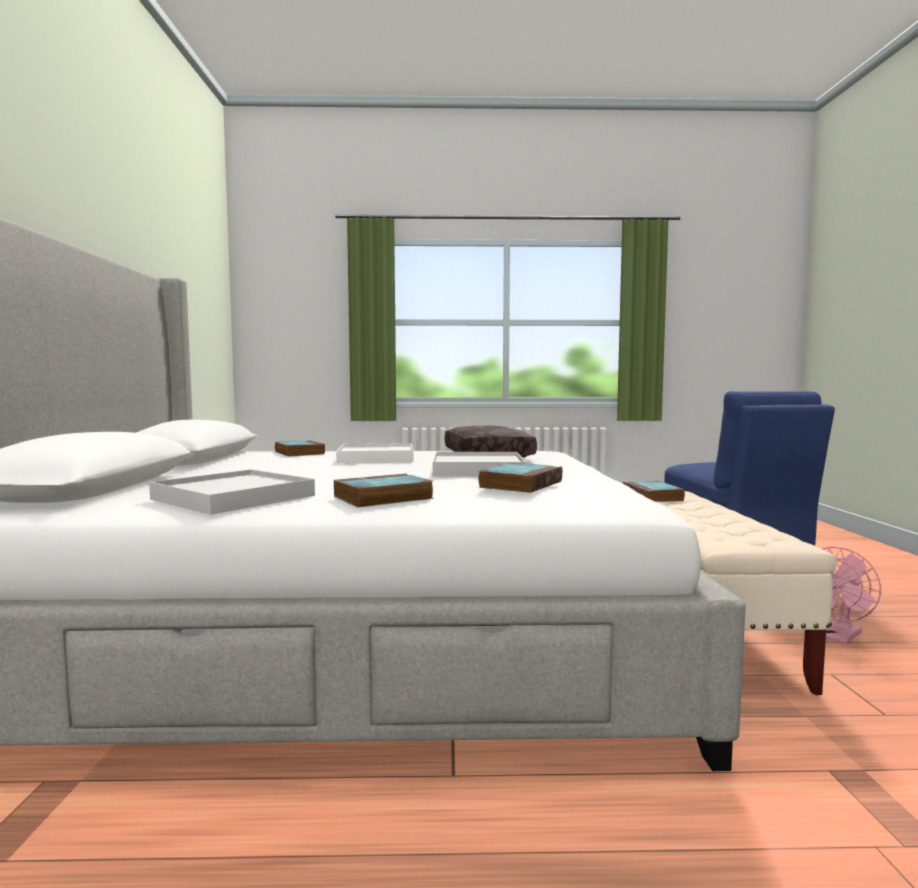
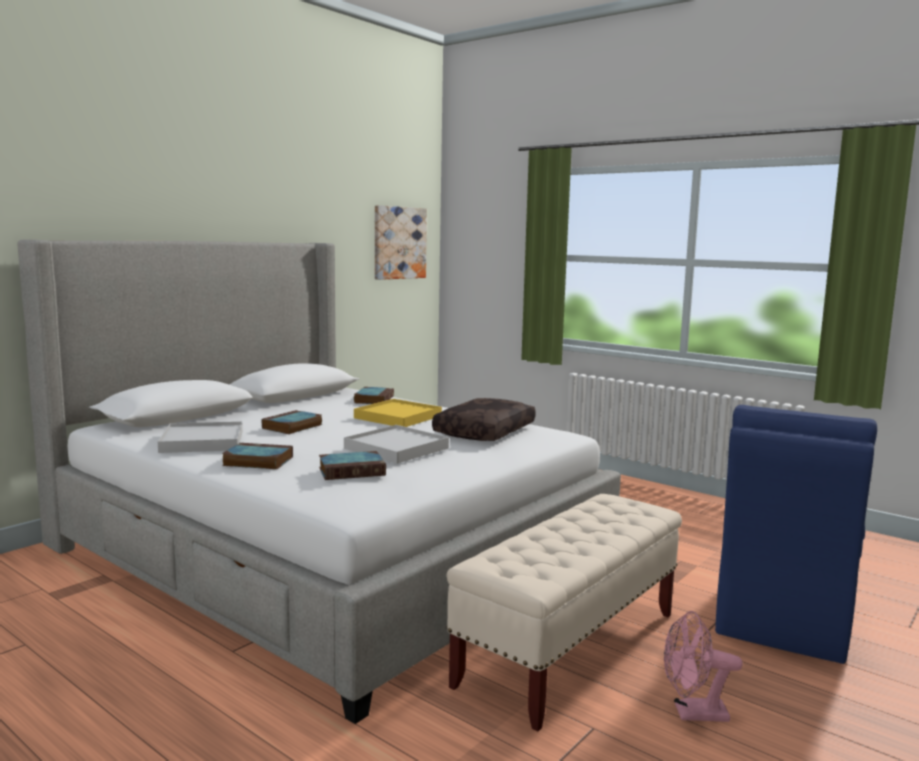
camera: 40 degrees right, 5 degrees up
white tray [336,443,413,463] -> yellow tray [354,399,442,427]
book [623,481,685,502] -> book moved to [262,410,322,434]
none -> picture [375,205,427,280]

